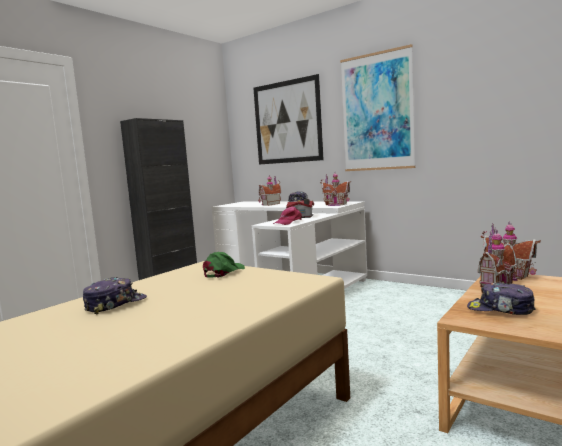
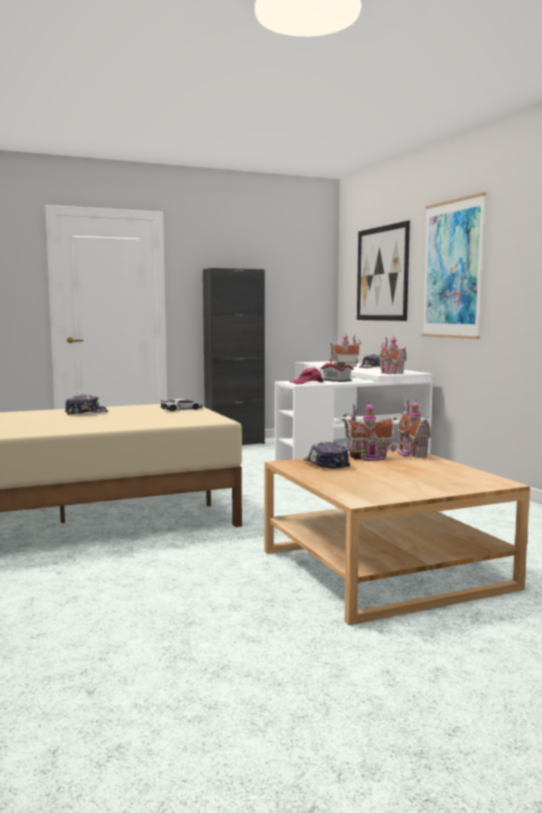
camera: 30 degrees right, 0 degrees up
green cap [203,252,245,278] -> toy car [161,399,203,411]

